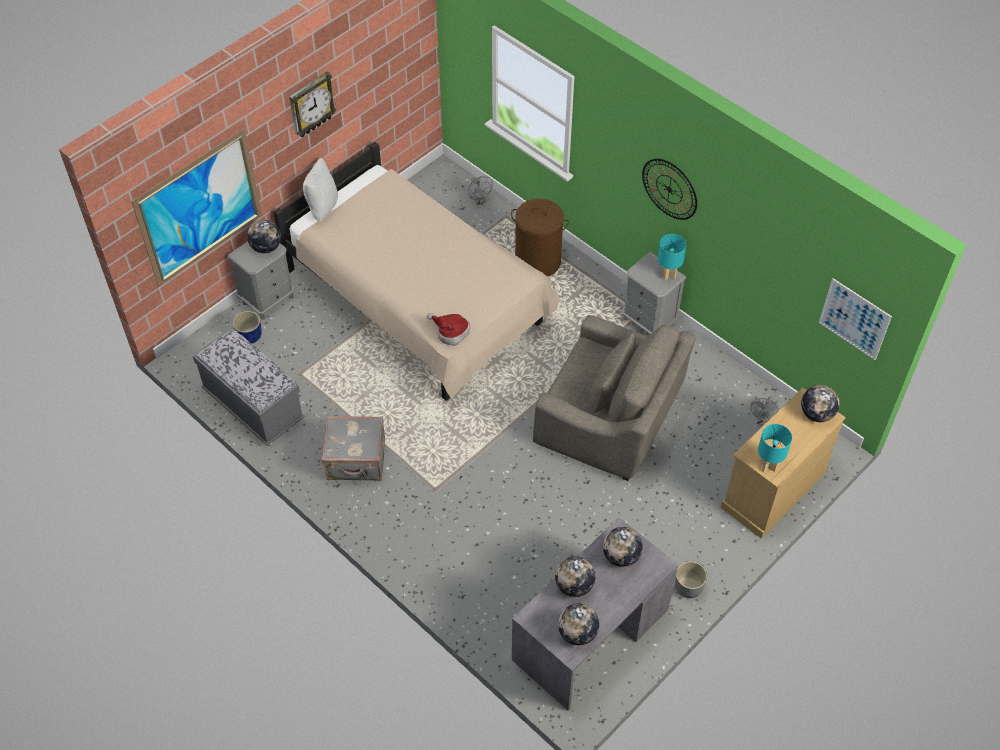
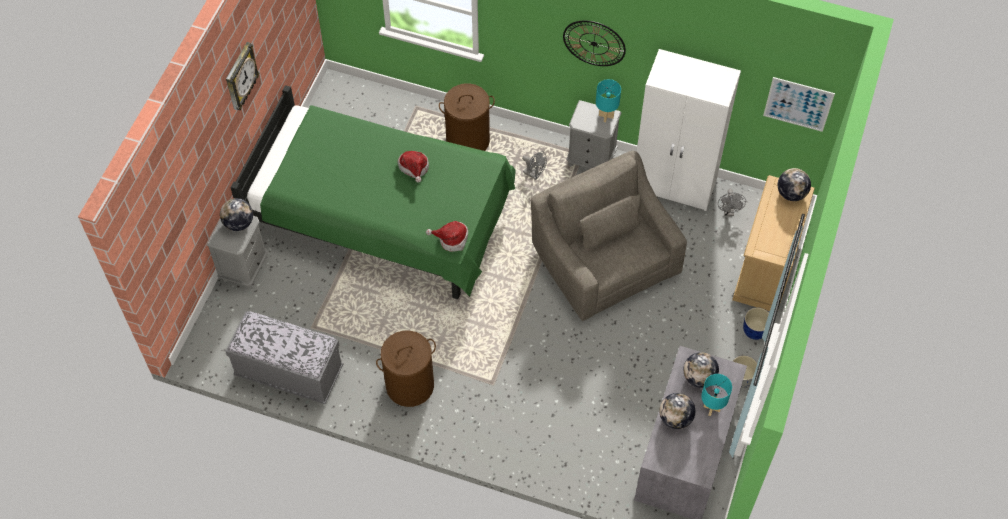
camera: 25 degrees left, 5 degrees up
picture [131,129,262,287] -> none
blue planter [232,311,262,344] -> blue planter moved to [743,308,769,340]
beige bed [273,142,559,401] -> green bed [230,85,516,299]
white pillow [303,158,338,222] -> none
grey suitcase [322,416,385,481] -> brown laundry basket [376,331,436,407]
grey fan [468,176,493,205] -> grey fan moved to [522,151,547,180]
grey armchair [533,315,695,481] -> grey armchair turned 120 degrees counterclockwise [531,151,687,321]
globe [558,604,599,645] -> none
turquoise table lamp [758,424,792,472] -> turquoise table lamp moved to [701,374,732,416]
none -> hat [397,151,429,183]
none -> white wardrobe [637,49,741,211]

